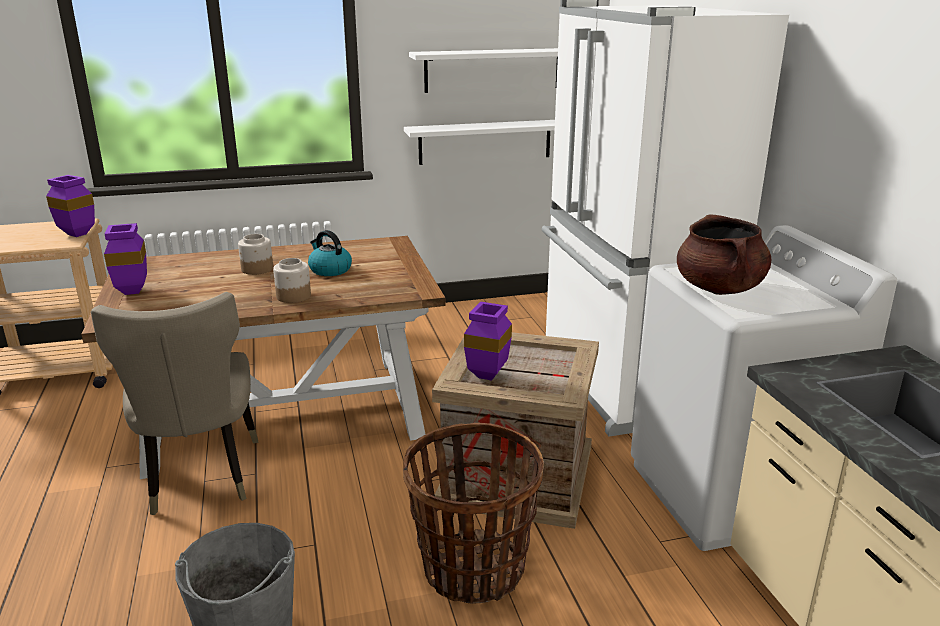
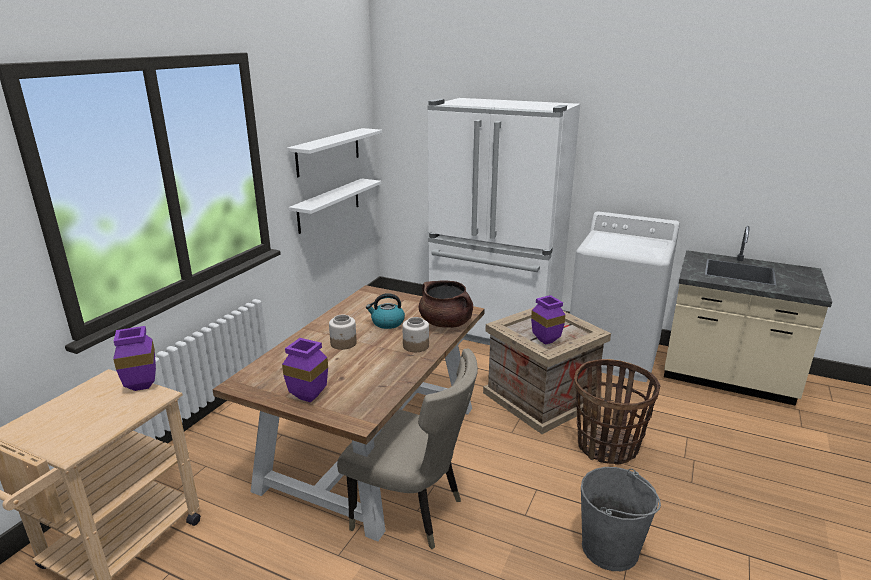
camera: 50 degrees left, 0 degrees up
brown cooking pot [677,214,771,295] -> brown cooking pot moved to [419,280,473,328]

